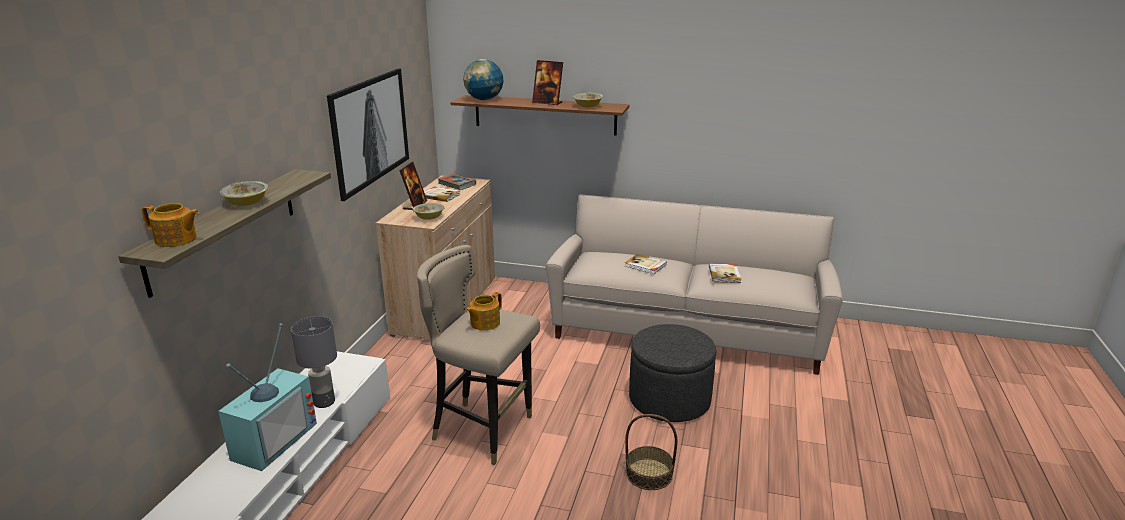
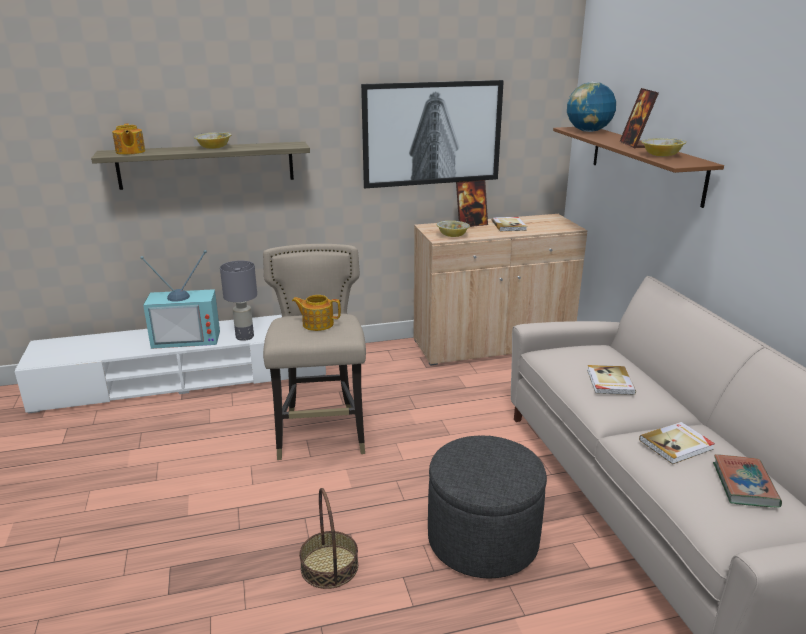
camera: 60 degrees right, 0 degrees up
book [438,174,476,190] -> book moved to [713,454,782,508]

